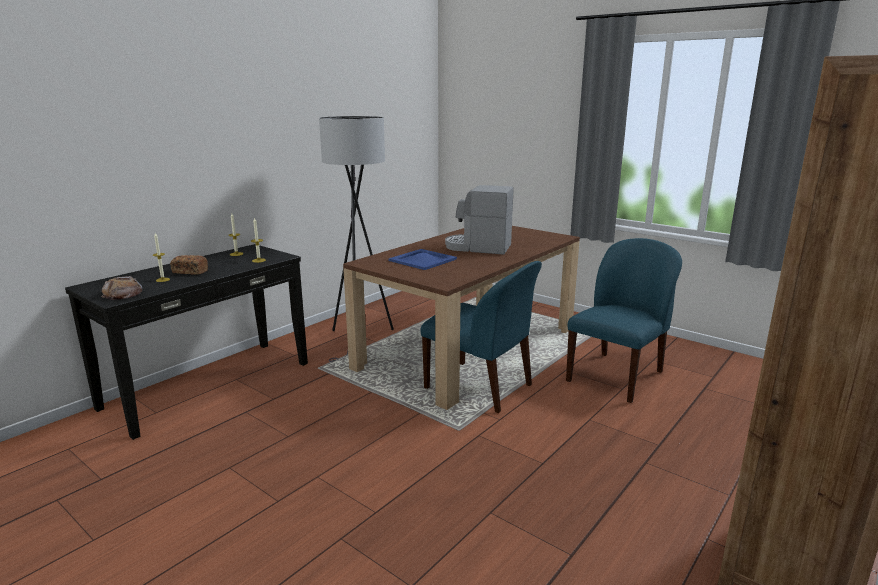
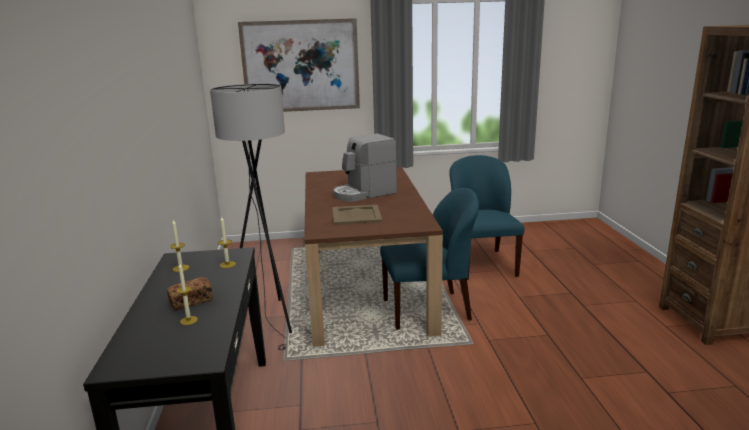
camera: 45 degrees left, 0 degrees up
bread [101,276,142,300] -> none
blue tray [389,249,457,270] -> beige tray [333,205,382,225]
none -> picture [238,18,360,112]

